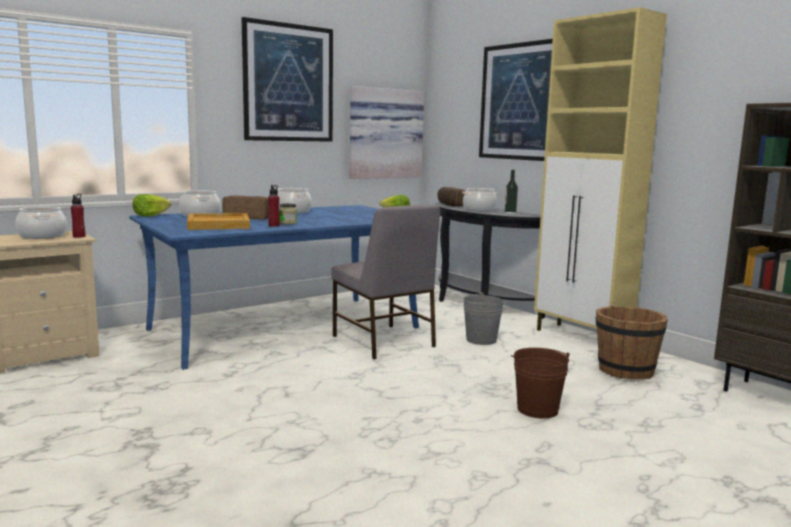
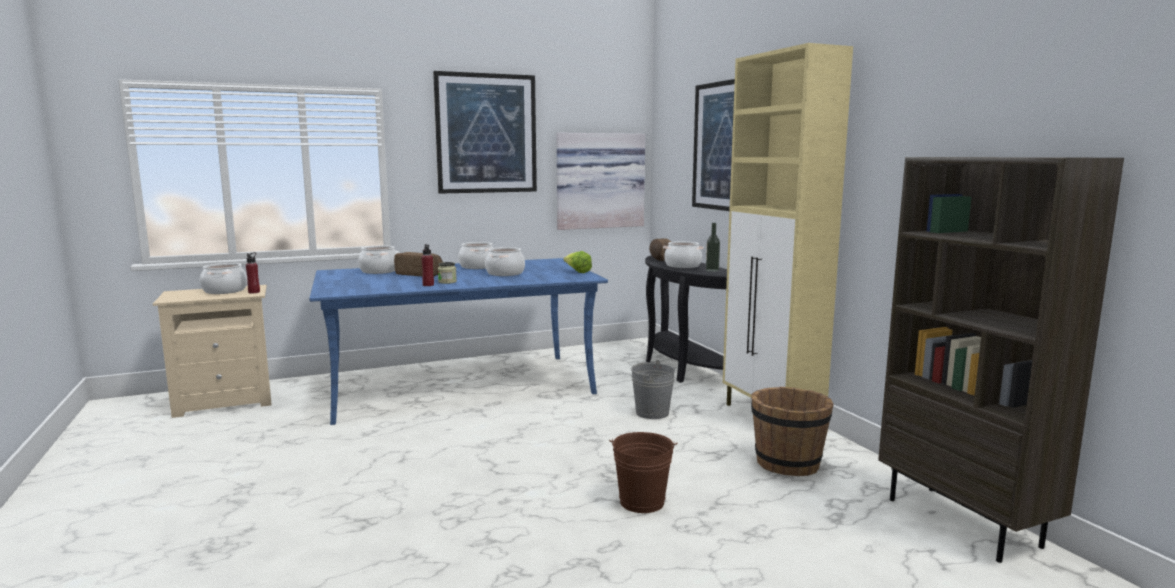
camera: 15 degrees right, 0 degrees up
lettuce [133,194,171,216] -> none
beige tray [187,213,250,230] -> none
grey chair [331,205,440,359] -> none
none -> cooking pot [485,247,525,276]

